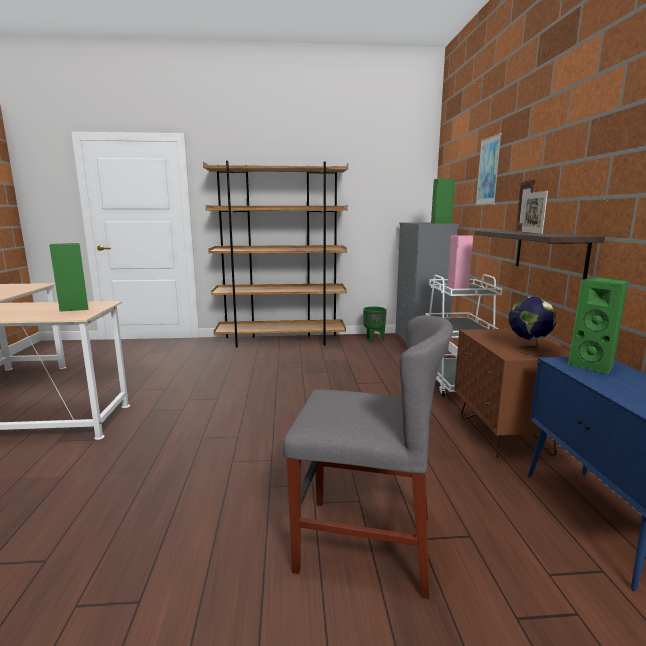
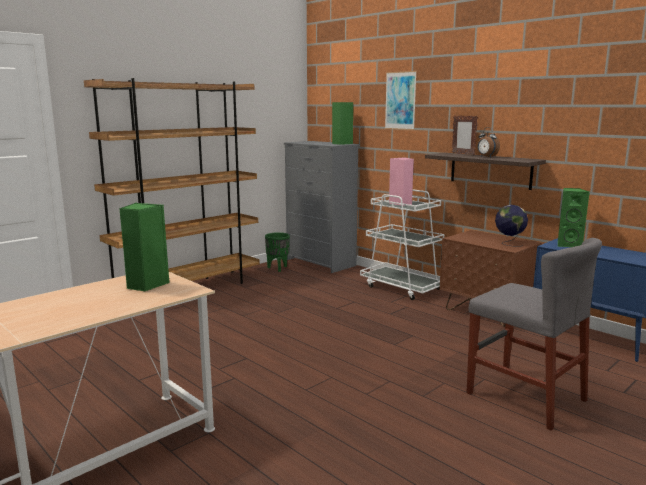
camera: 40 degrees left, 0 degrees up
grey chair [283,315,453,599] -> grey chair turned 75 degrees clockwise [466,238,602,431]
picture frame [522,191,548,234] -> alarm clock [477,127,500,157]

